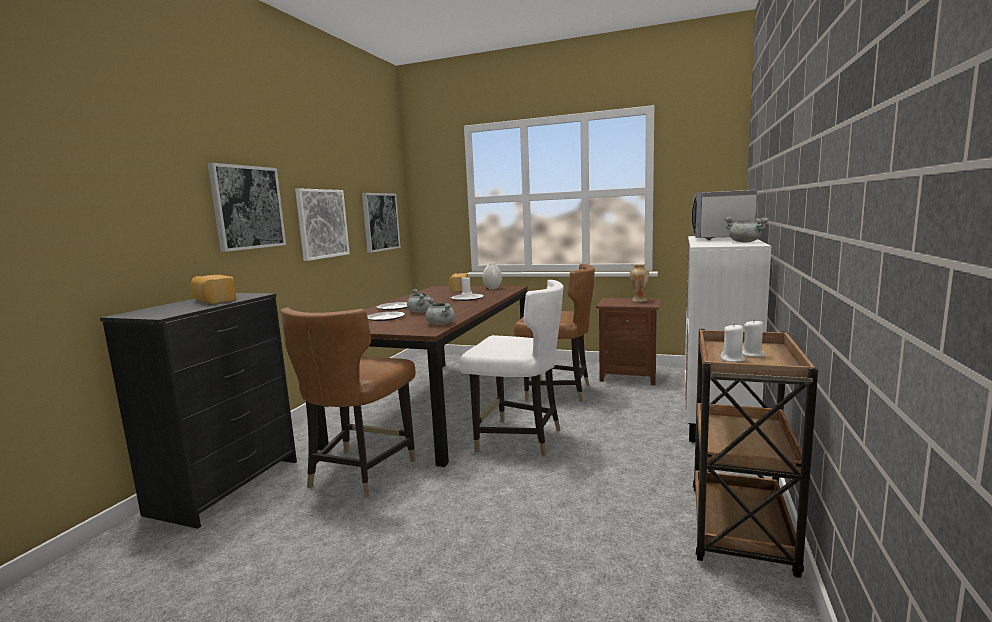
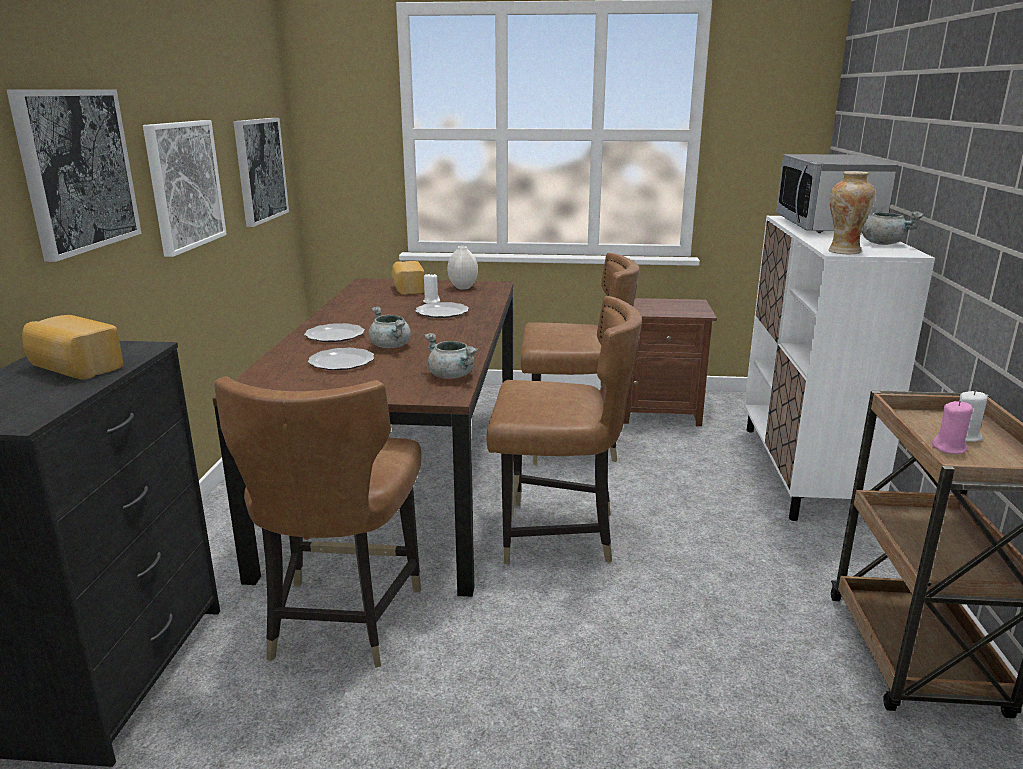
camera: 15 degrees left, 10 degrees up
white chair [459,280,563,456] -> brown chair [486,296,642,564]
vase [629,264,649,302] -> vase moved to [828,171,875,254]
white candle [720,323,745,362] -> pink candle [932,401,973,454]

